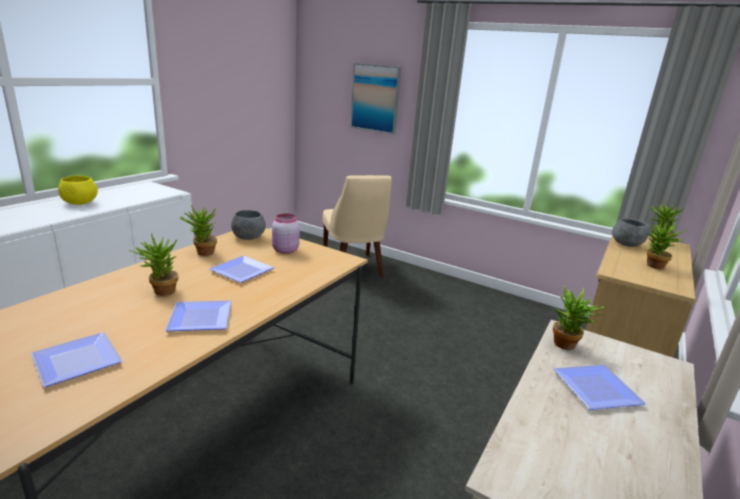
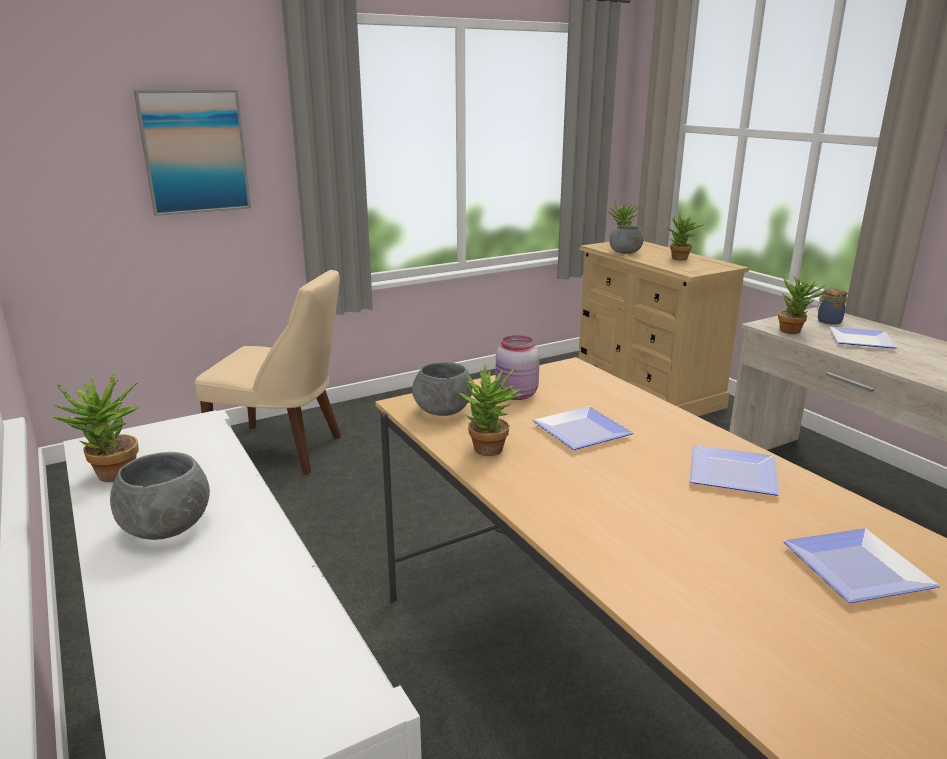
camera: 60 degrees left, 0 degrees up
yellow bowl [58,176,98,205] -> grey bowl [110,452,210,540]
potted plant [129,234,178,296] -> potted plant moved to [52,371,140,482]
none -> jar [817,289,847,325]

